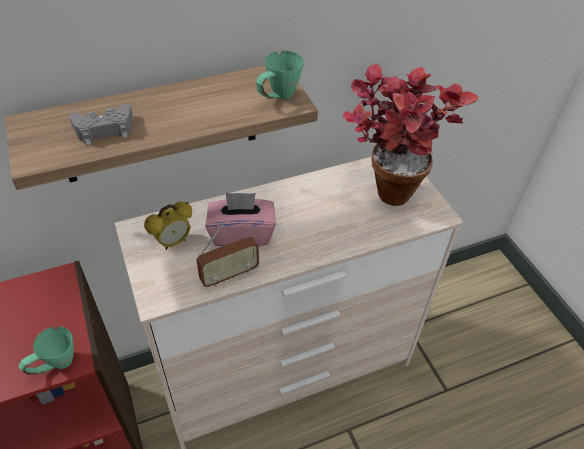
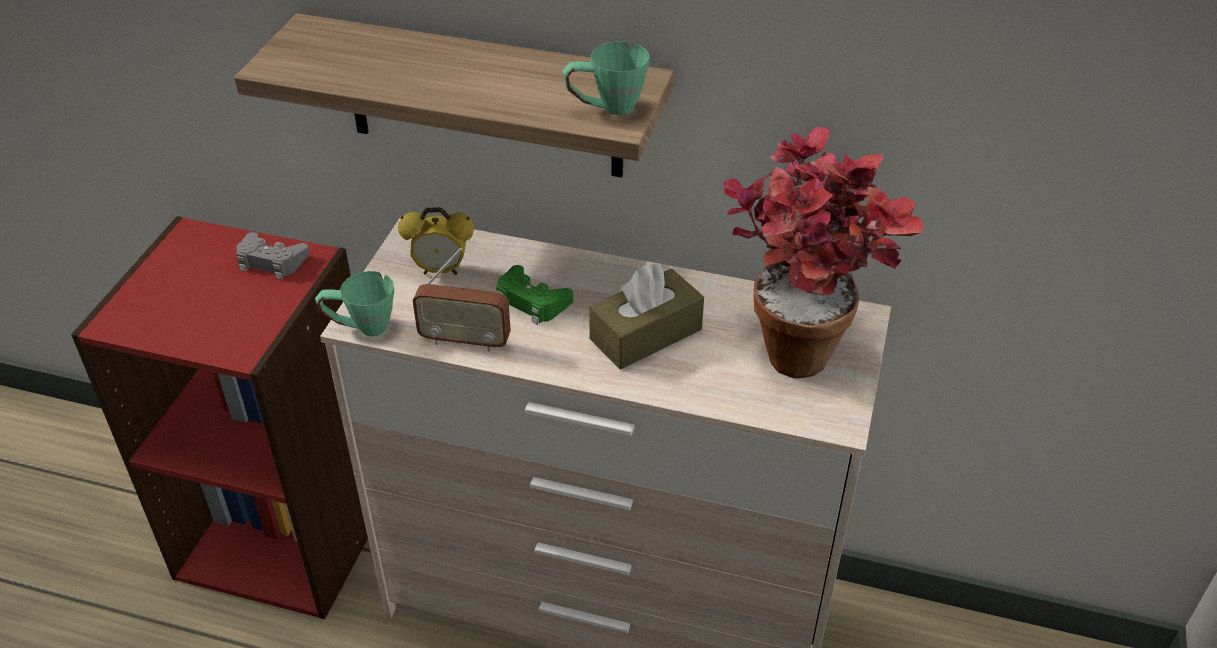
camera: 40 degrees right, 5 degrees down
green mug [19,326,74,375] -> green mug moved to [315,271,394,336]
grey game controller [69,104,132,145] -> grey game controller moved to [236,232,309,280]
pink tissue box [205,192,276,246] -> green game controller [496,265,573,325]
none -> brown tissue box [589,264,704,370]

